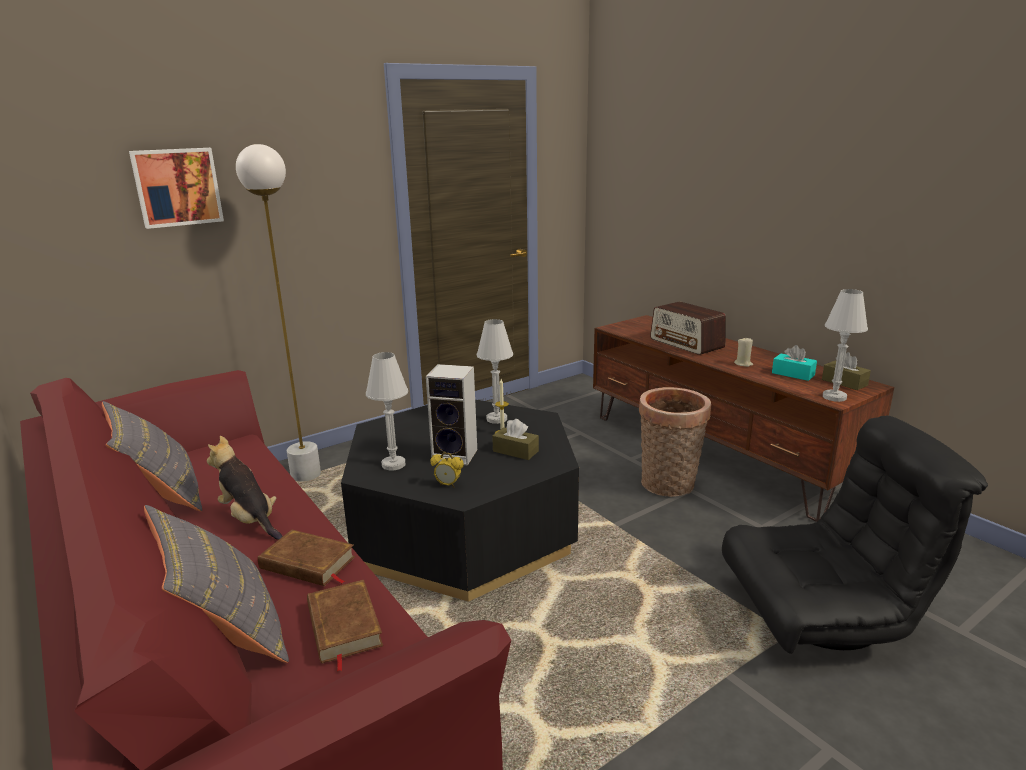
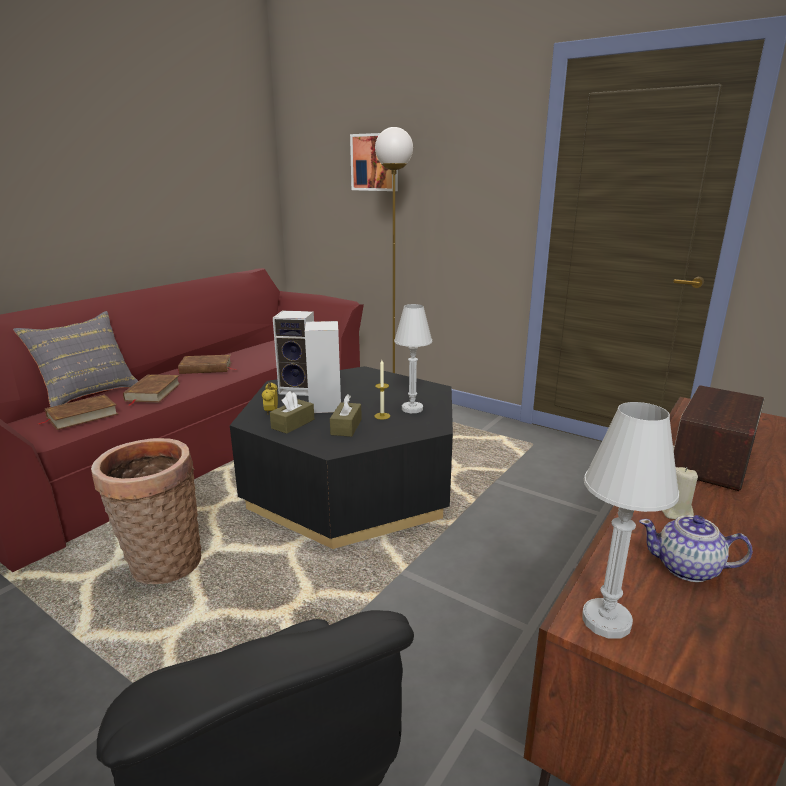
camera: 70 degrees right, 0 degrees up
grey pillow [102,401,202,511] -> none
plush toy [207,436,282,540] -> brown book [178,355,236,374]
white table lamp [366,352,408,470] -> speaker [273,310,314,396]
basket [639,387,711,497] -> basket moved to [91,438,201,584]
turquoise tissue box [772,345,817,381] -> teapot [639,515,753,582]
brown tissue box [822,352,871,390] -> brown tissue box moved to [270,391,314,434]

